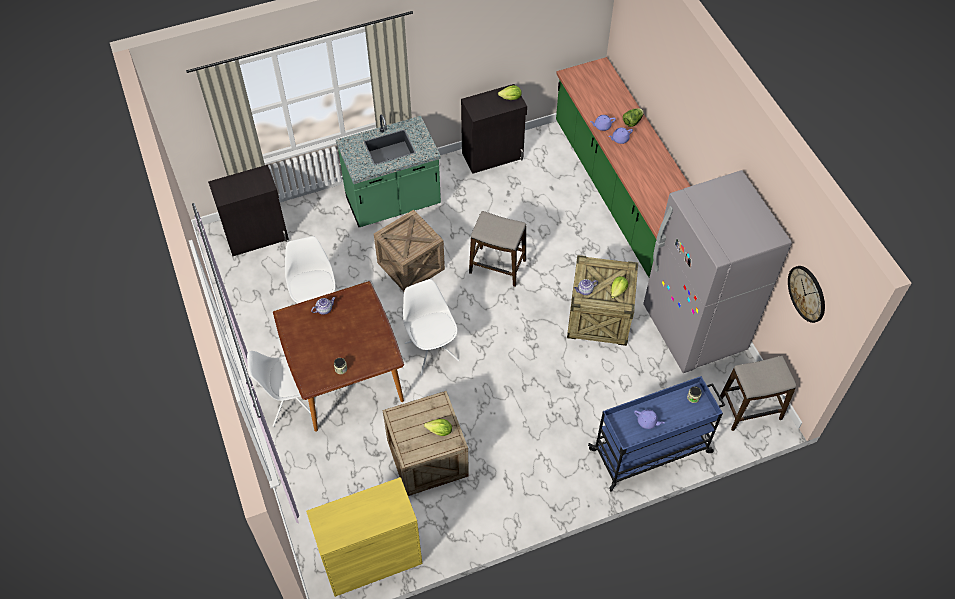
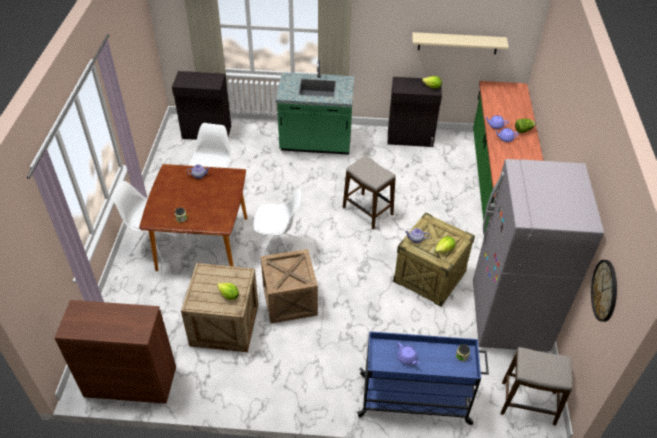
camera: 25 degrees right, 10 degrees down
yellow cabinet [306,477,422,597] -> brown cabinet [54,300,176,404]
crate [374,210,445,292] -> crate moved to [261,249,318,323]
white chair [403,279,460,376] -> white chair turned 90 degrees clockwise [253,189,301,263]
none -> beige shelf [412,32,509,54]

